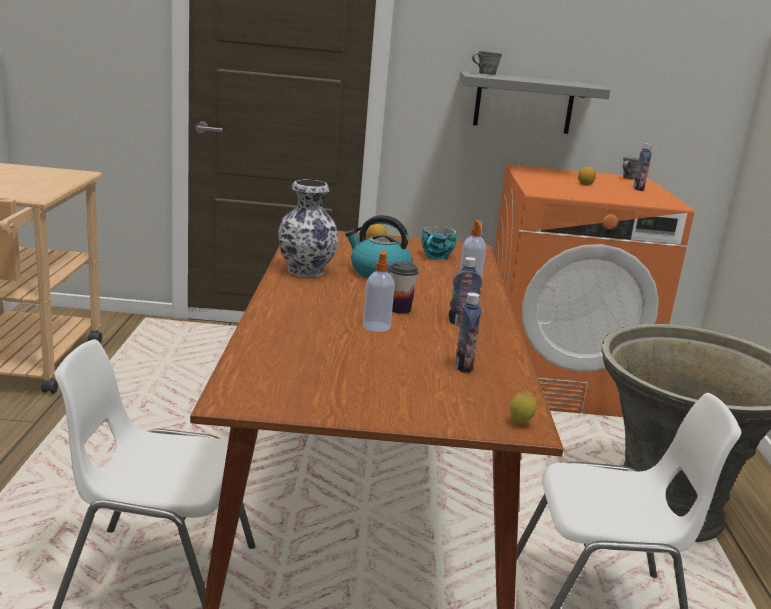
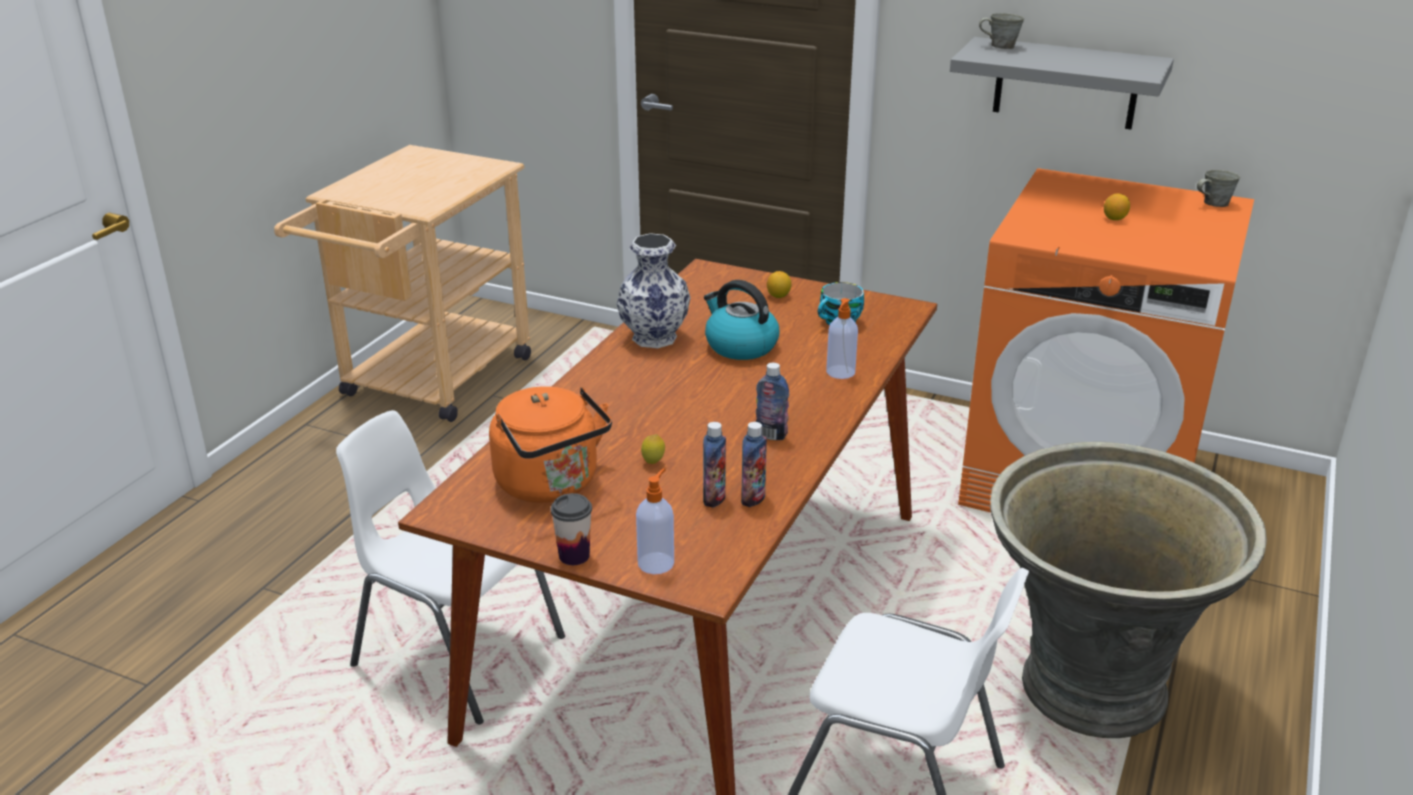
camera: 25 degrees right, 10 degrees up
soap dispenser [363,249,395,332] -> soap dispenser moved to [636,468,674,574]
cup [389,262,419,314] -> cup moved to [551,493,592,565]
lemon [510,391,537,424] -> lemon moved to [641,434,665,464]
bottle [633,143,652,191] -> bottle moved to [741,422,767,507]
none -> orange kettle [489,386,612,503]

